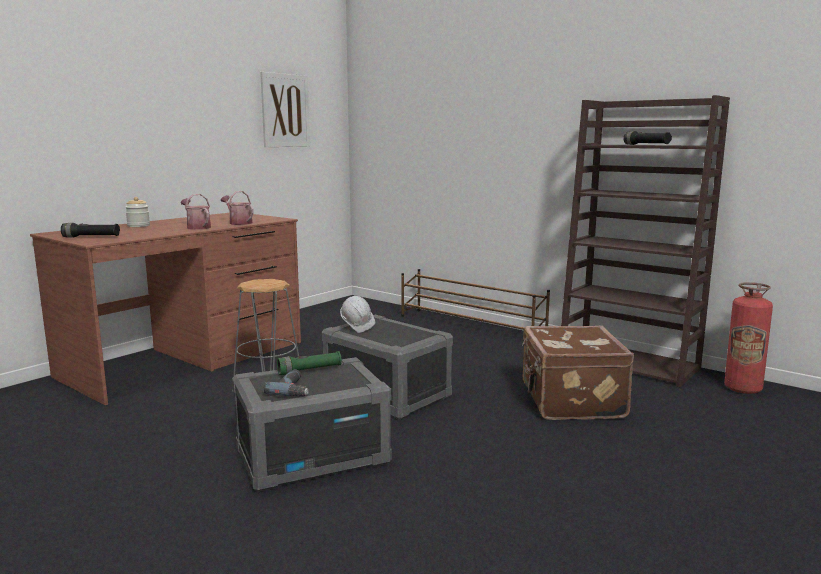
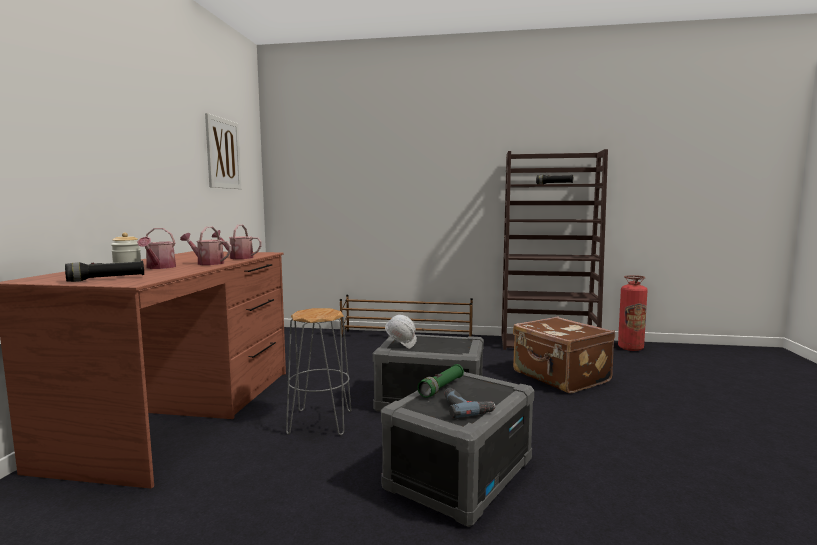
camera: 30 degrees left, 5 degrees down
none -> watering can [137,228,176,269]

